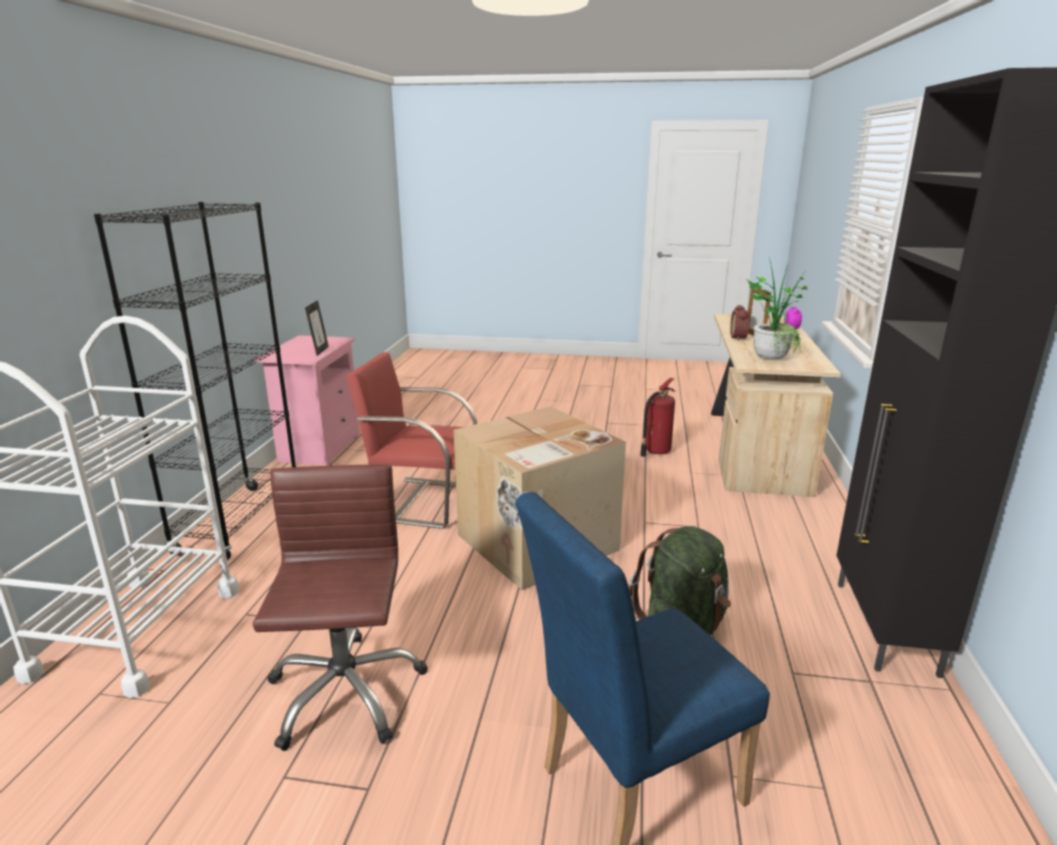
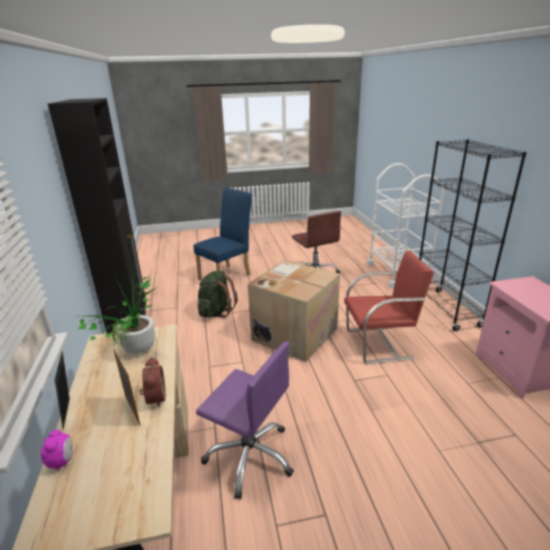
camera: 160 degrees right, 5 degrees up
picture frame [305,300,329,356] -> picture frame moved to [55,351,70,430]
fire extinguisher [640,378,675,457] -> purple office chair [196,341,294,499]

